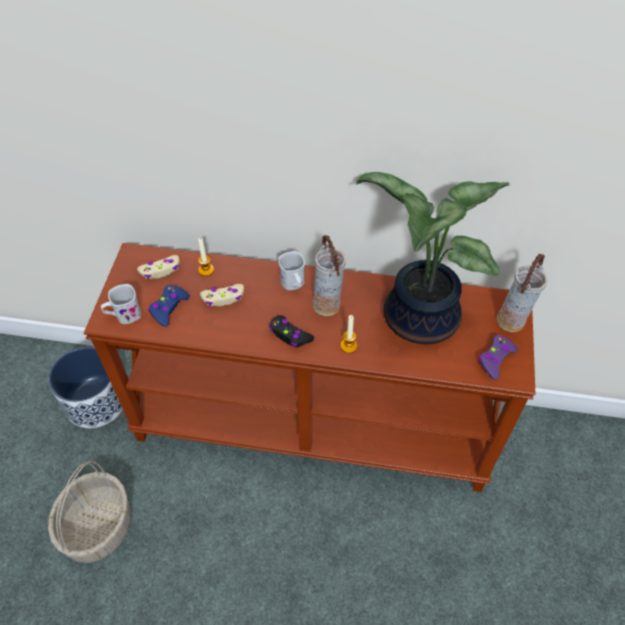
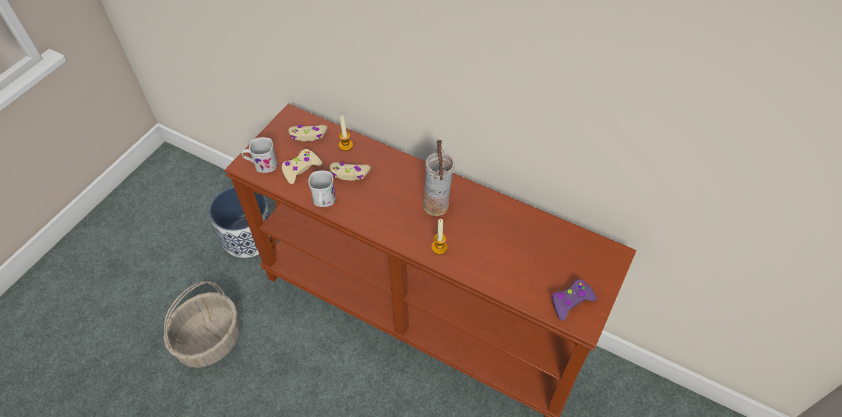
camera: 20 degrees right, 0 degrees up
blue game controller [148,285,190,327] -> beige game controller [281,149,322,184]
black game controller [269,315,314,347] -> none
white mug [278,251,305,290] -> white mug moved to [308,171,336,207]
potted plant [356,172,510,344] -> none
vase [497,254,547,332] -> none

